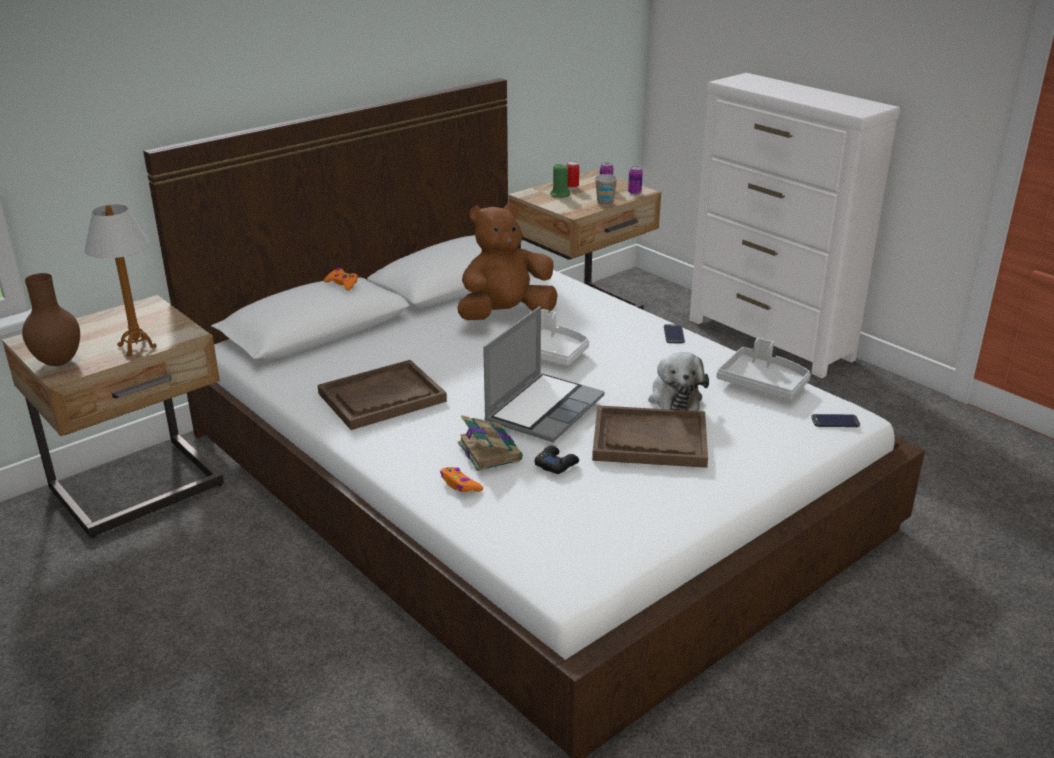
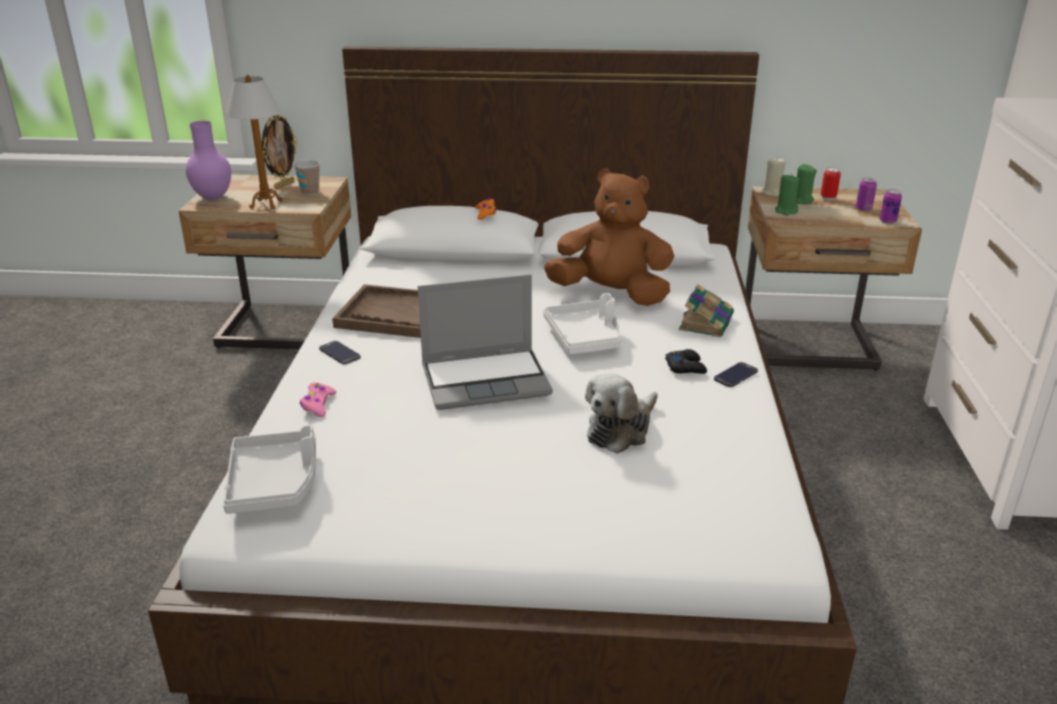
camera: 45 degrees right, 0 degrees up
brown vase [22,273,80,366] -> purple vase [186,121,231,200]
orange game controller [440,467,483,492] -> pink game controller [300,382,337,417]
book [458,415,523,472] -> book moved to [679,284,734,337]
black game controller [535,446,579,474] -> black game controller moved to [665,349,707,374]
brown tray [592,405,708,468] -> none
cup [595,174,618,206] -> cup moved to [294,160,320,195]
grey tray [717,338,811,400] -> grey tray moved to [223,425,316,514]
phone [811,414,860,427] -> phone moved to [319,341,361,365]
none -> picture frame [262,114,298,189]
none -> beige candle [762,157,786,197]
none -> green candle [775,174,800,216]

